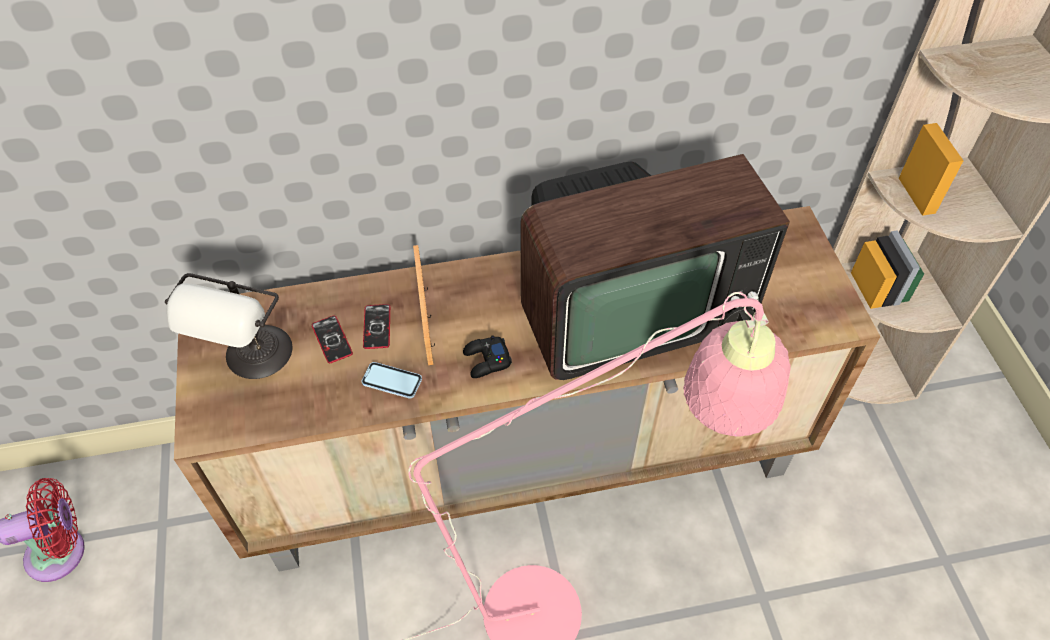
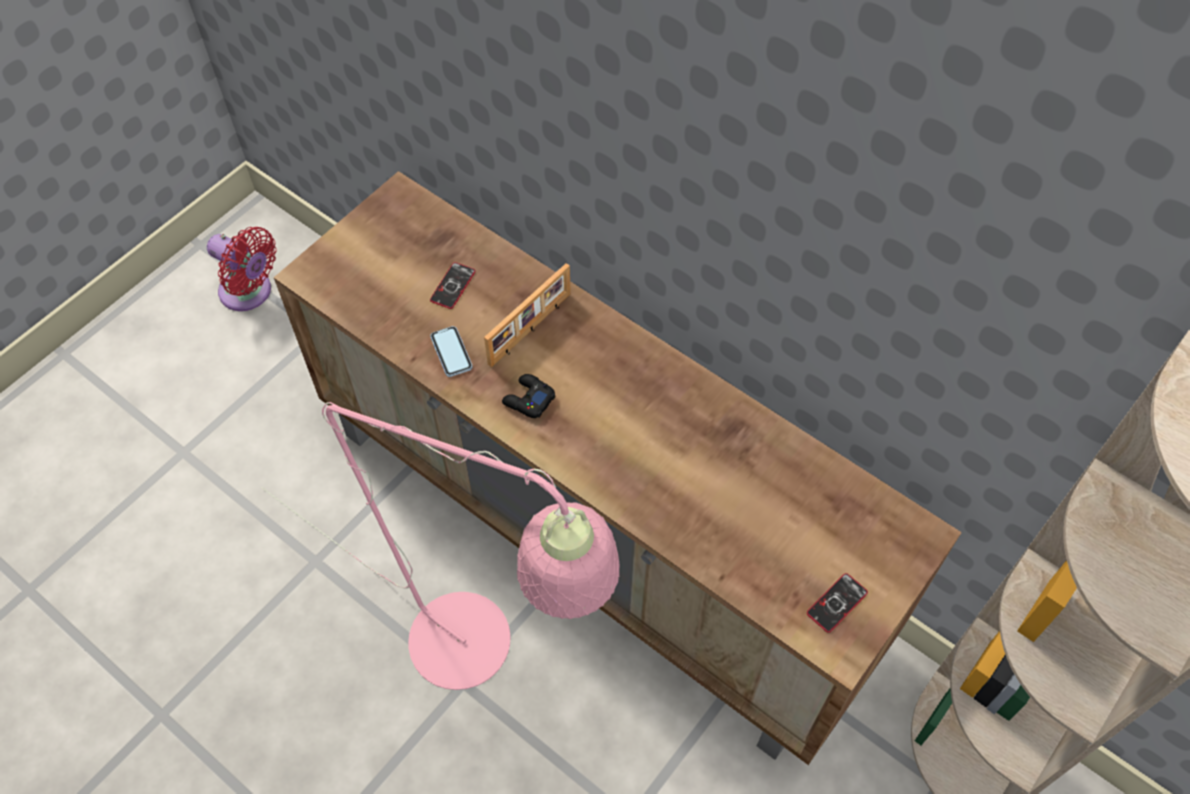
camera: 50 degrees right, 5 degrees up
table lamp [165,273,293,379] -> none
phone [363,304,390,349] -> phone moved to [807,573,868,633]
television [520,154,790,380] -> none

